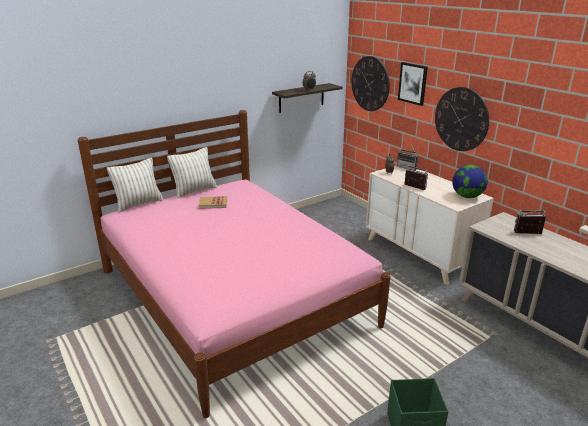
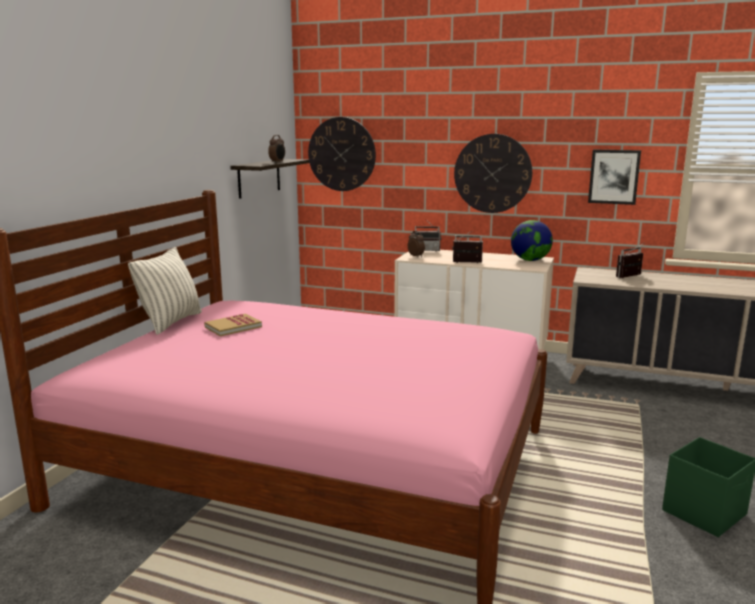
camera: 35 degrees left, 10 degrees down
pillow [107,158,163,212] -> none
picture [398,62,428,106] -> picture moved to [588,150,641,205]

